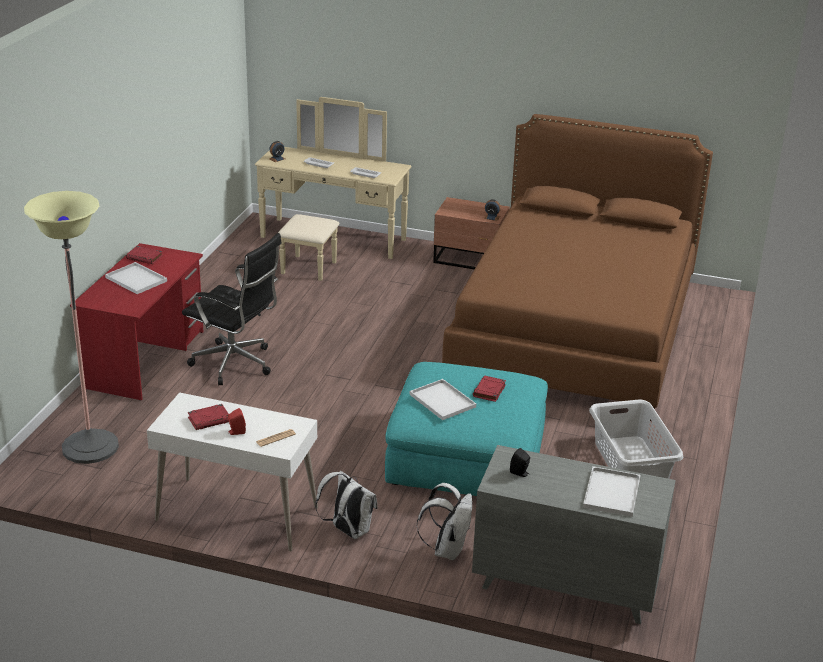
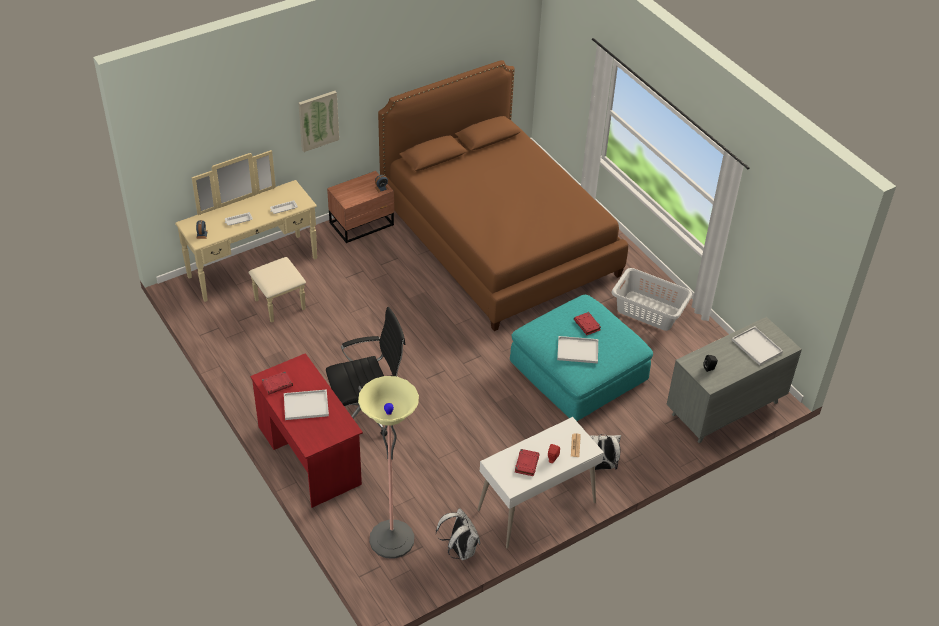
camera: 50 degrees left, 15 degrees up
white backpack [417,483,472,560] -> white backpack moved to [436,508,480,560]
none -> picture [298,91,339,152]

